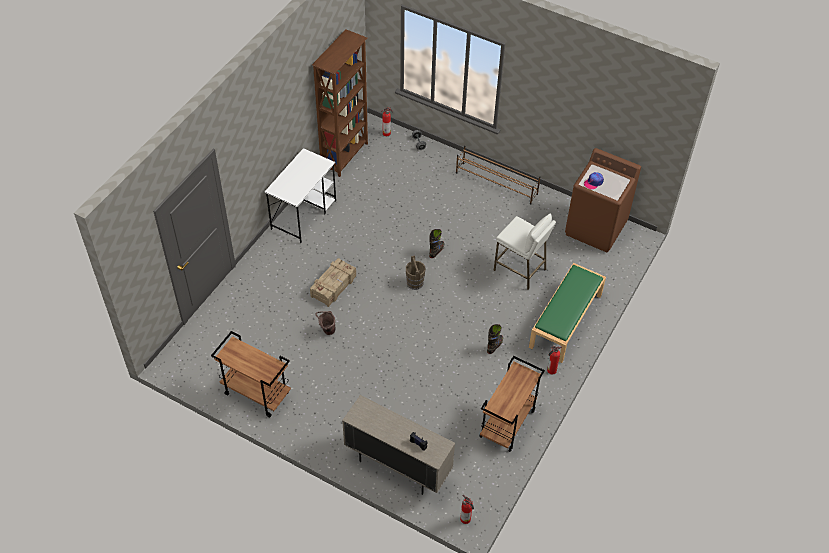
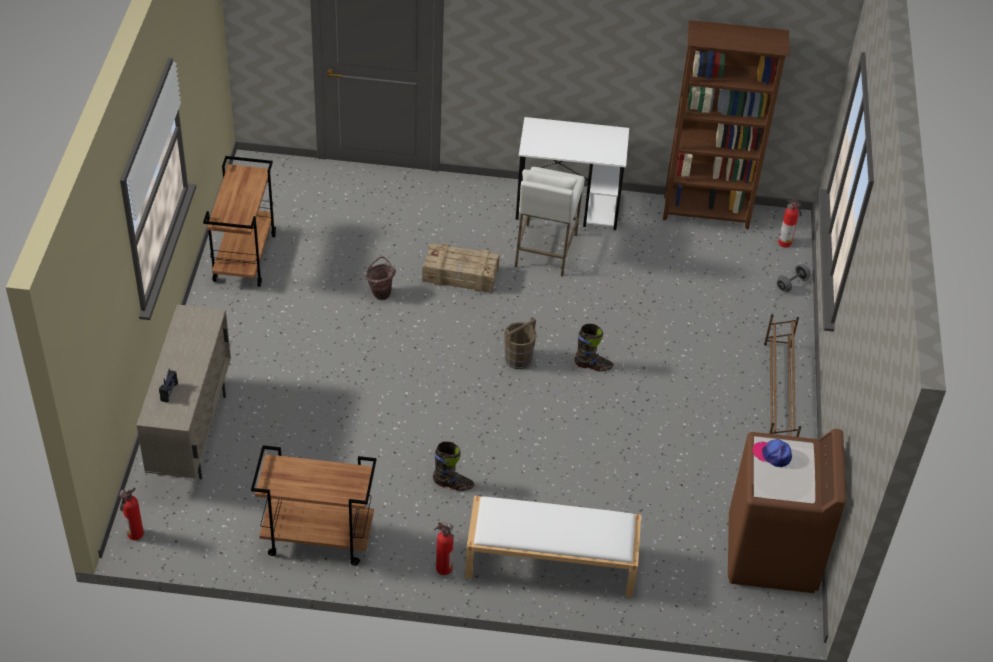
camera: 65 degrees right, 5 degrees down
white stool [493,214,556,290] -> white stool moved to [515,167,585,277]
green bench [529,263,606,363] -> white bench [465,496,641,597]

